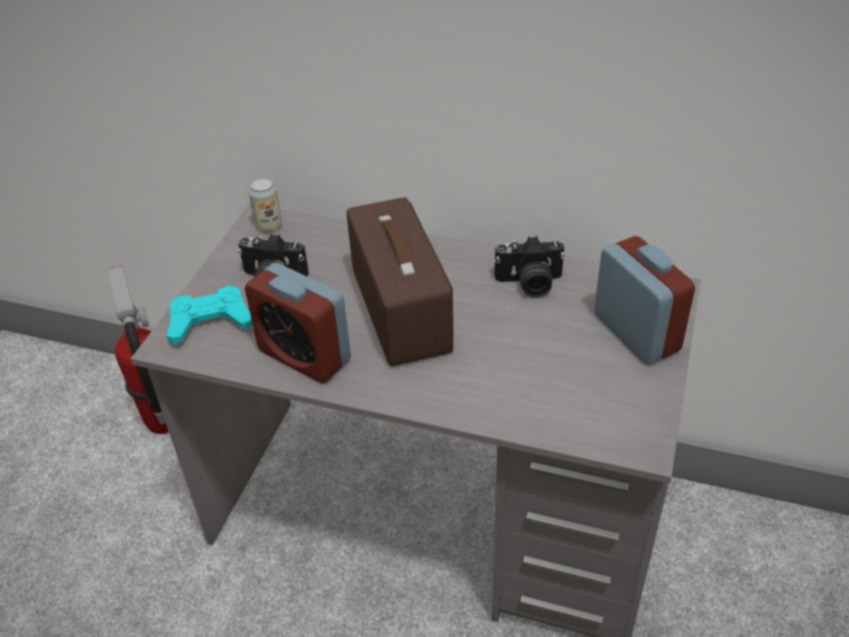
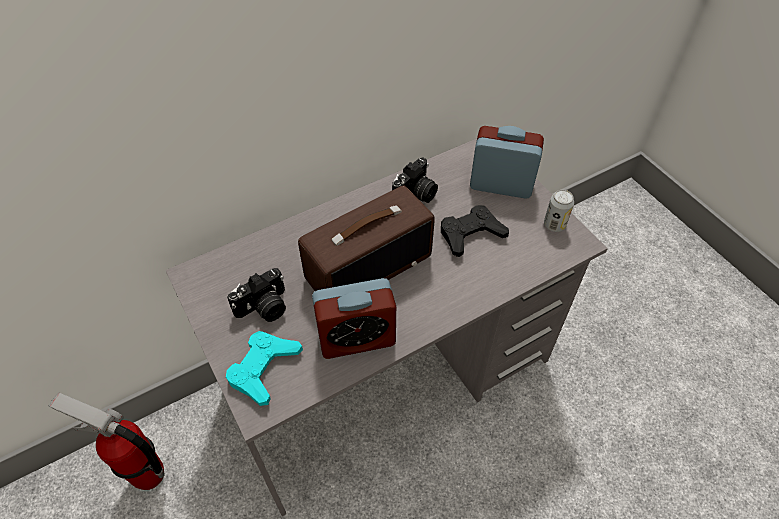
camera: 50 degrees left, 10 degrees up
can [249,178,282,232] -> can moved to [544,190,574,232]
radio [347,197,453,366] -> radio turned 120 degrees clockwise [298,186,435,291]
none -> black game controller [441,205,509,257]

